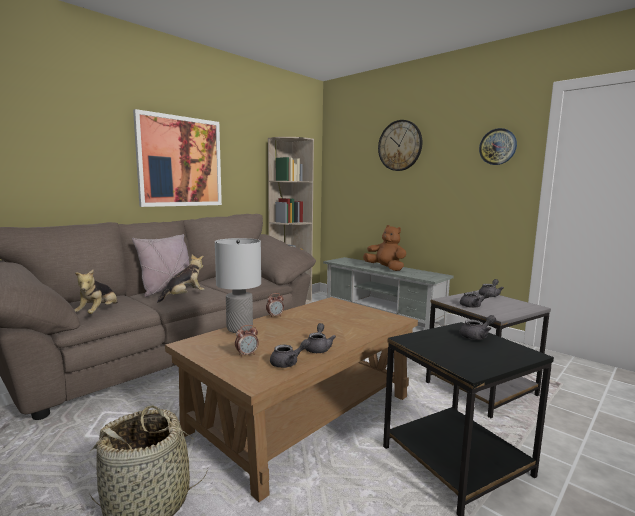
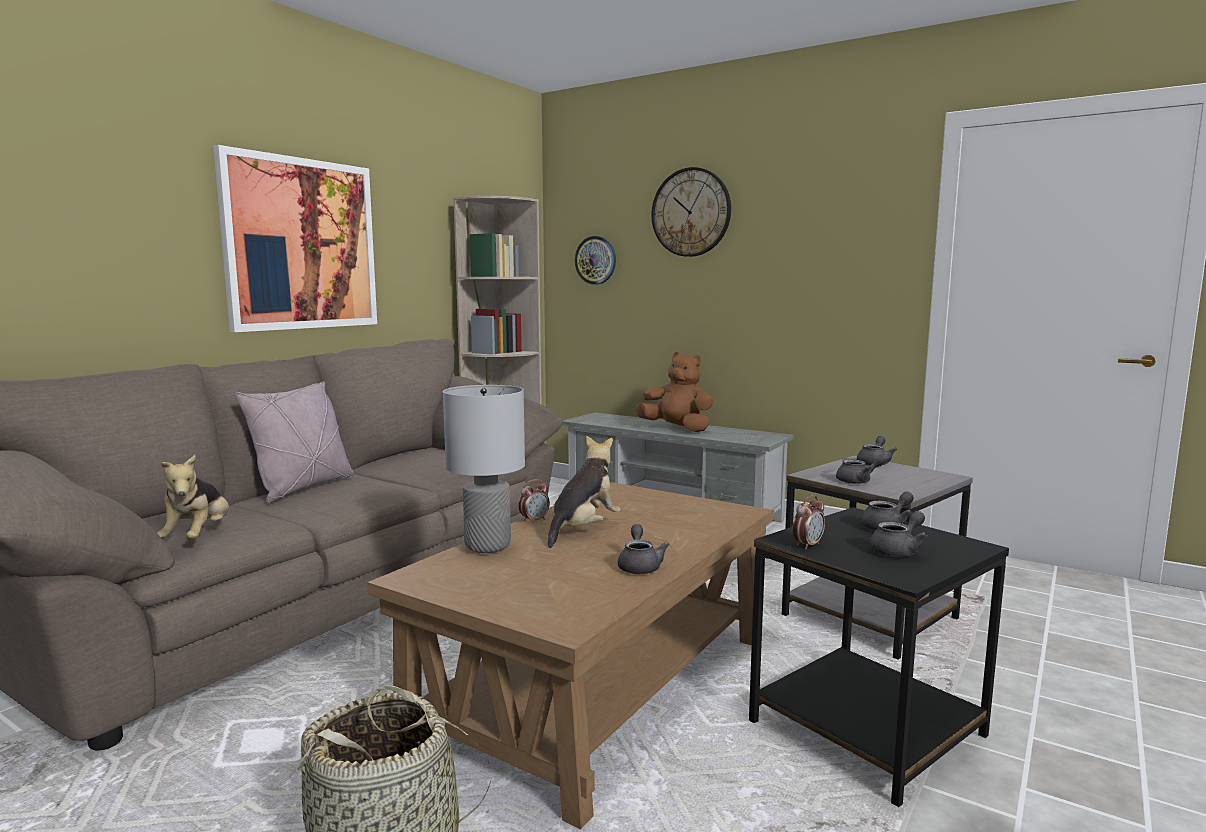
camera: 10 degrees left, 0 degrees up
plush toy [157,255,204,303] -> plush toy moved to [548,436,621,548]
alarm clock [235,325,259,357] -> alarm clock moved to [793,495,825,549]
grey teapot [270,339,310,368] -> grey teapot moved to [869,511,928,557]
wall clock [479,128,517,165] -> wall clock moved to [575,236,616,284]

